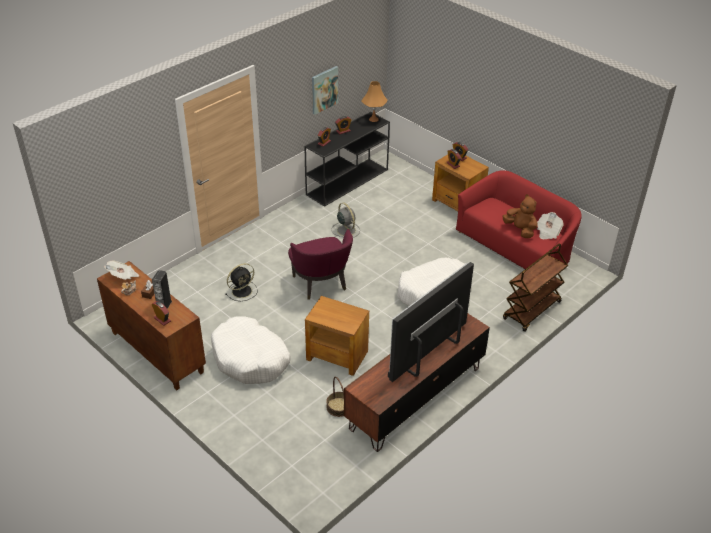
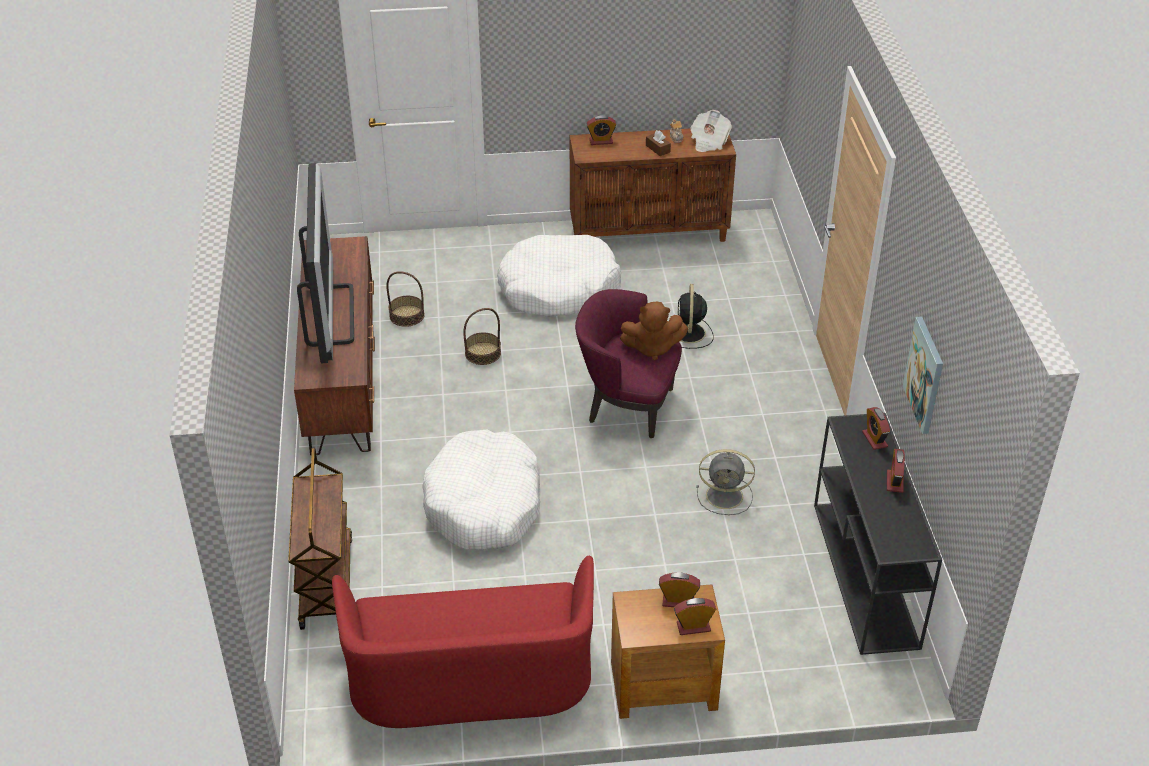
camera: 130 degrees right, 0 degrees up
speaker [152,270,172,309] -> none
brown side table [305,296,369,376] -> basket [463,308,501,365]
orange table lamp [361,81,387,122] -> none
brown plush toy [503,194,538,238] -> brown plush toy moved to [620,302,688,361]
newspaper [537,212,564,239] -> none

